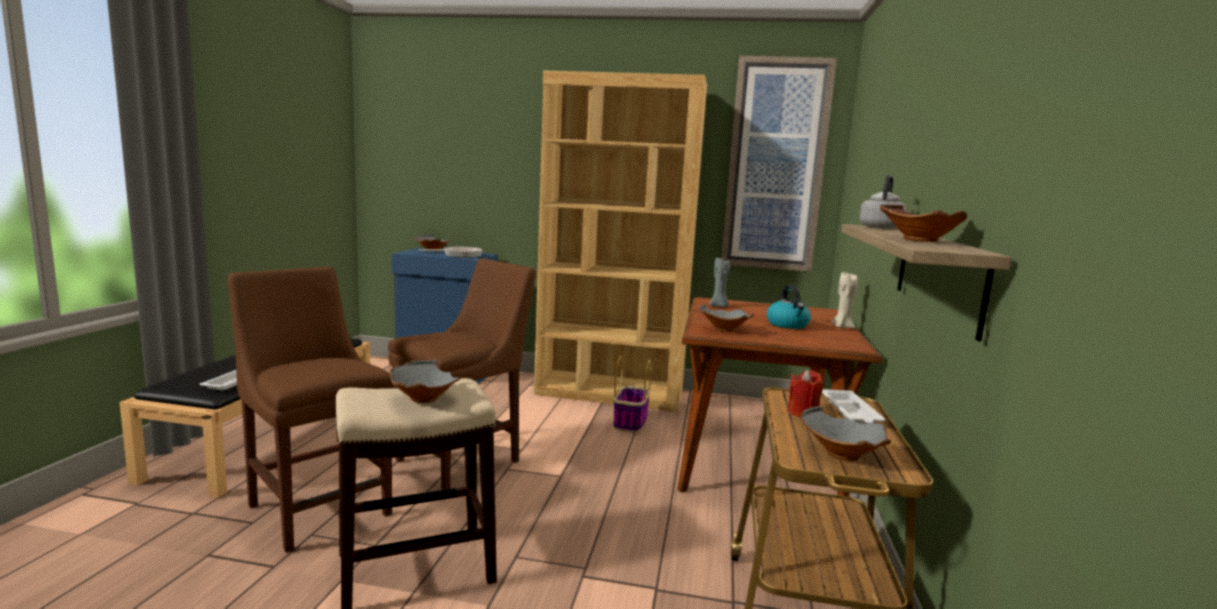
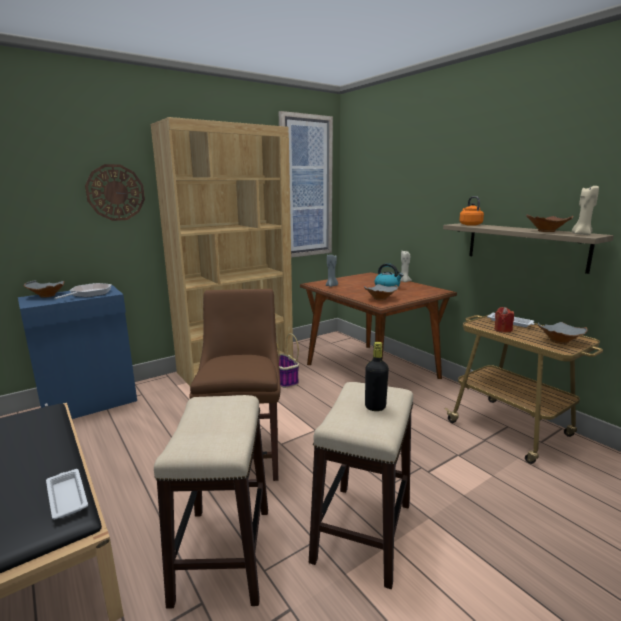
camera: 45 degrees left, 5 degrees up
brown chair [228,267,396,553] -> stool [154,395,268,609]
grey bowl [389,360,460,403] -> black bottle [365,342,389,411]
grey kettle [859,175,906,229] -> orange kettle [459,196,484,226]
none -> wall clock [85,164,145,221]
none -> beige candle [572,186,599,235]

